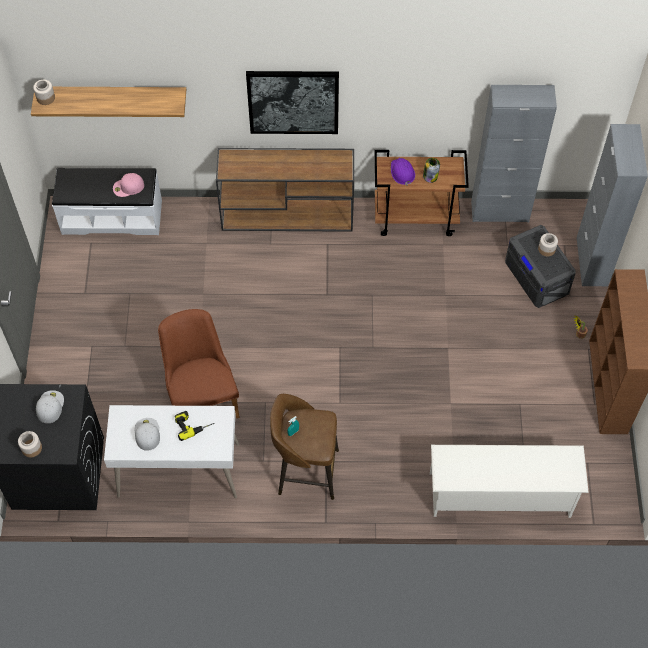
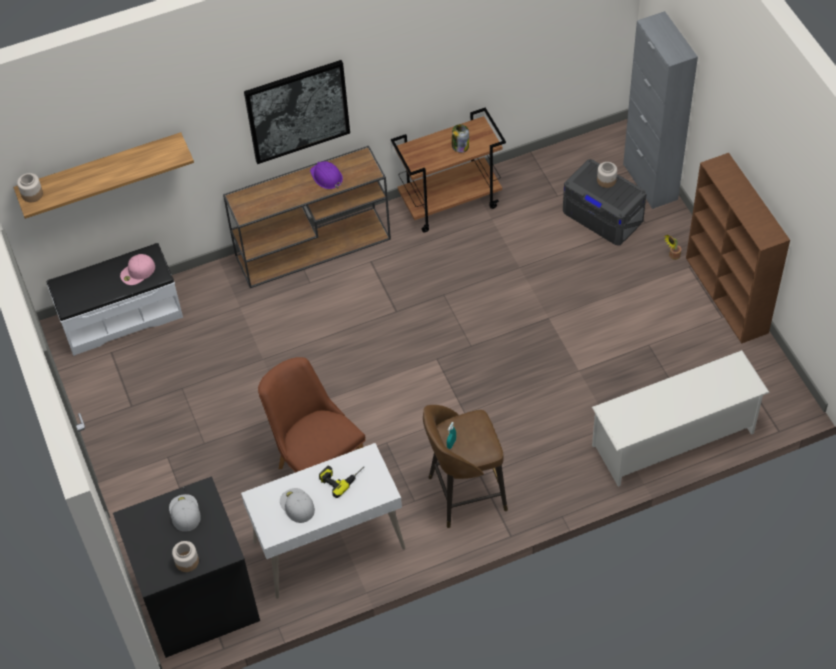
camera: 20 degrees left, 5 degrees down
purple hard hat [391,158,415,186] -> purple hard hat moved to [310,161,343,189]
grey cabinet [471,85,557,222] -> none

